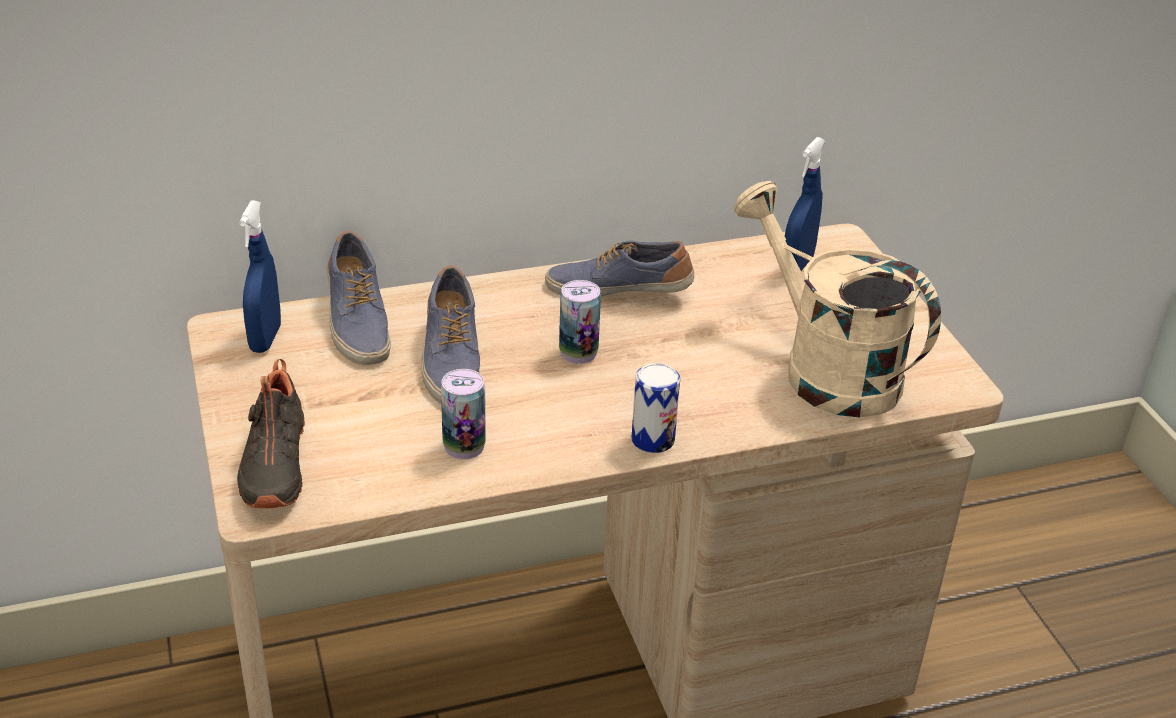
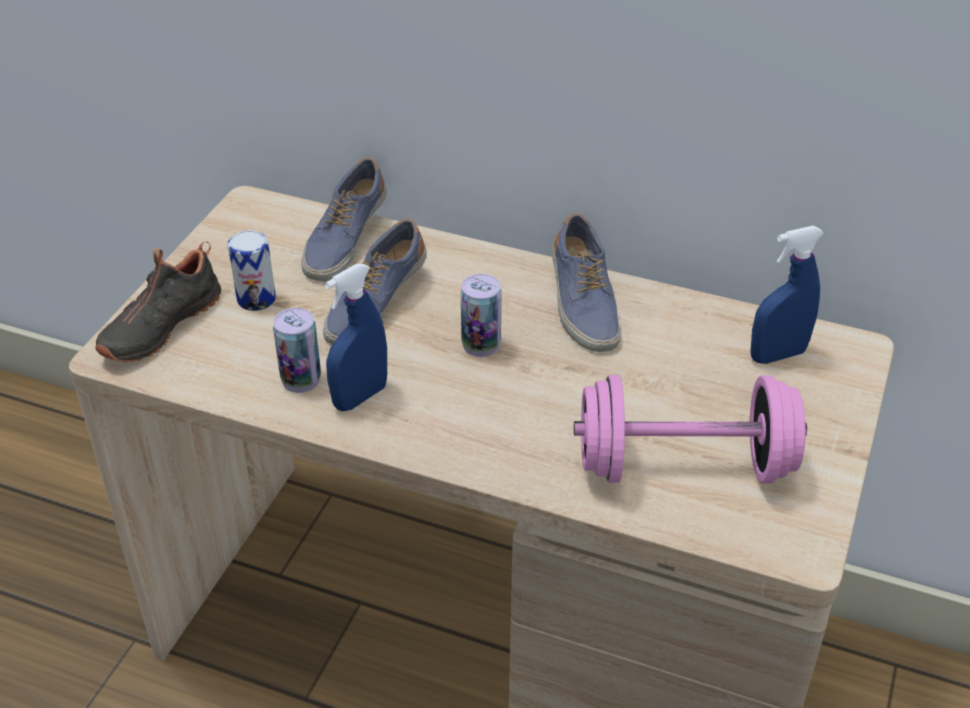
camera: 40 degrees right, 5 degrees up
blue spray bottle [239,201,281,353] -> blue spray bottle moved to [325,263,387,411]
shoe [545,241,694,296] -> shoe turned 150 degrees counterclockwise [552,213,621,352]
can [631,363,680,453] -> can moved to [228,230,276,311]
beige watering can [734,181,941,418] -> pink dumbbell [574,375,807,483]

